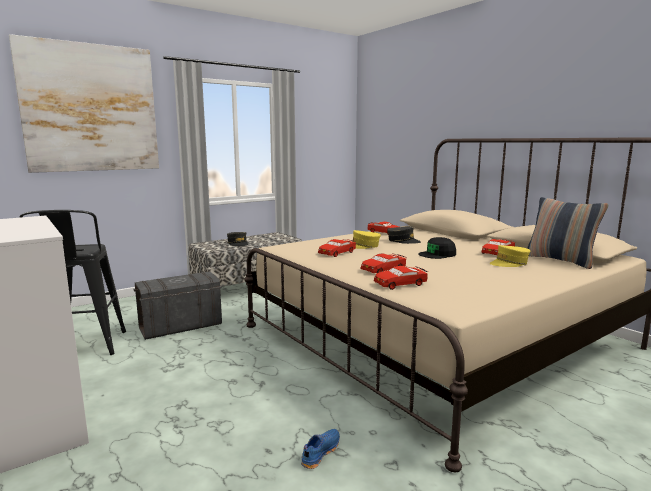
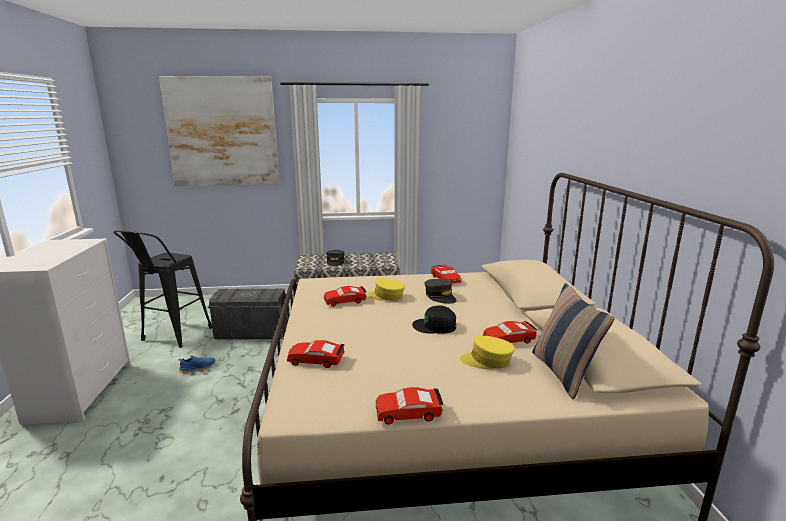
camera: 30 degrees right, 5 degrees up
blue shoe [301,429,340,469] -> blue shoe moved to [179,355,215,373]
red toy car [361,254,406,273] -> red toy car moved to [376,387,444,425]

